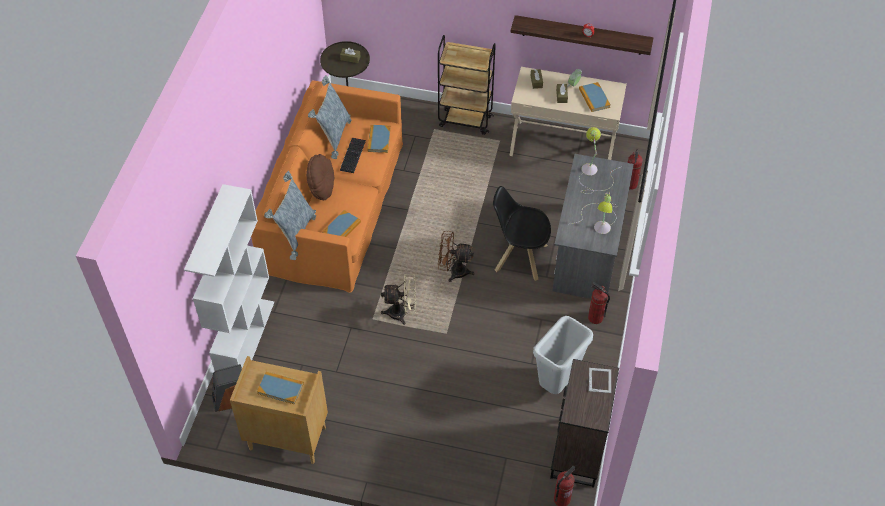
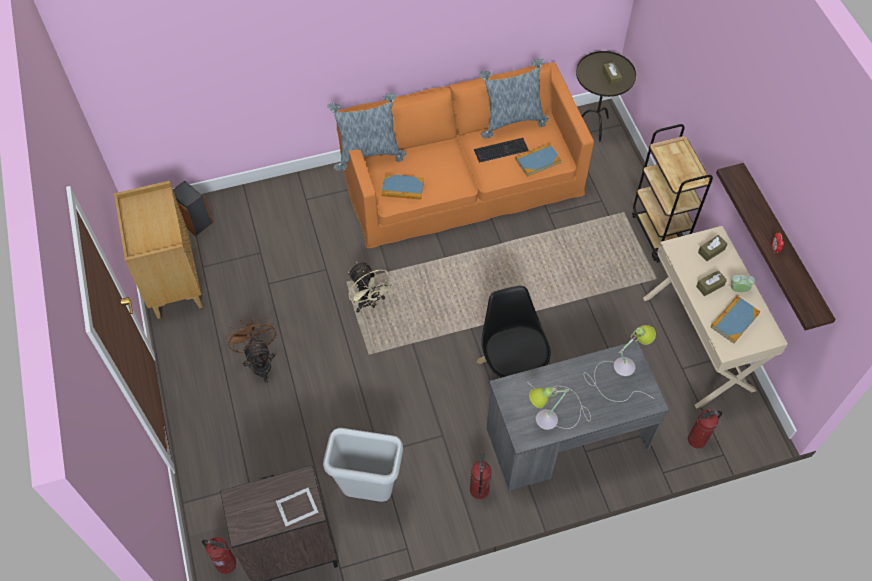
camera: 60 degrees right, 5 degrees up
white bookcase [184,184,274,371] -> none
book [257,371,304,405] -> none
brown pillow [306,154,334,201] -> none
brown fan [438,231,474,282] -> brown fan moved to [226,316,276,383]

